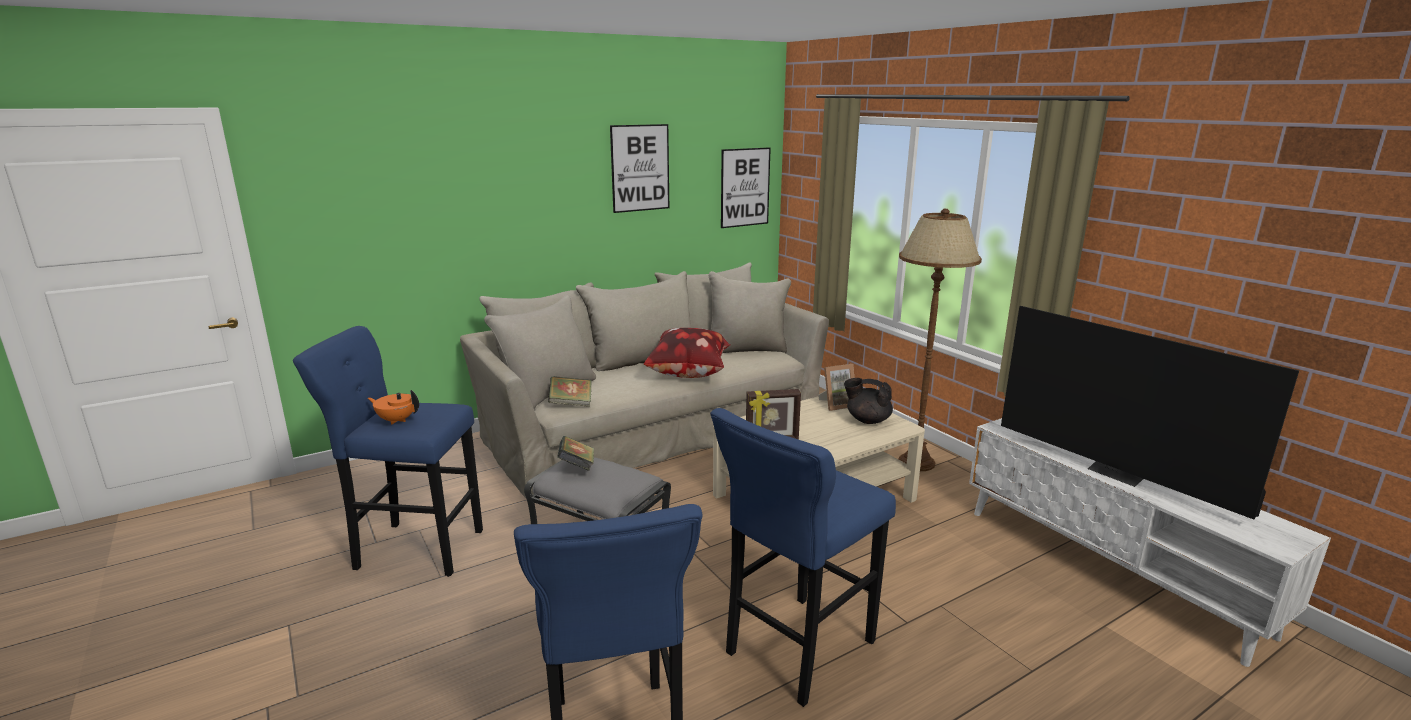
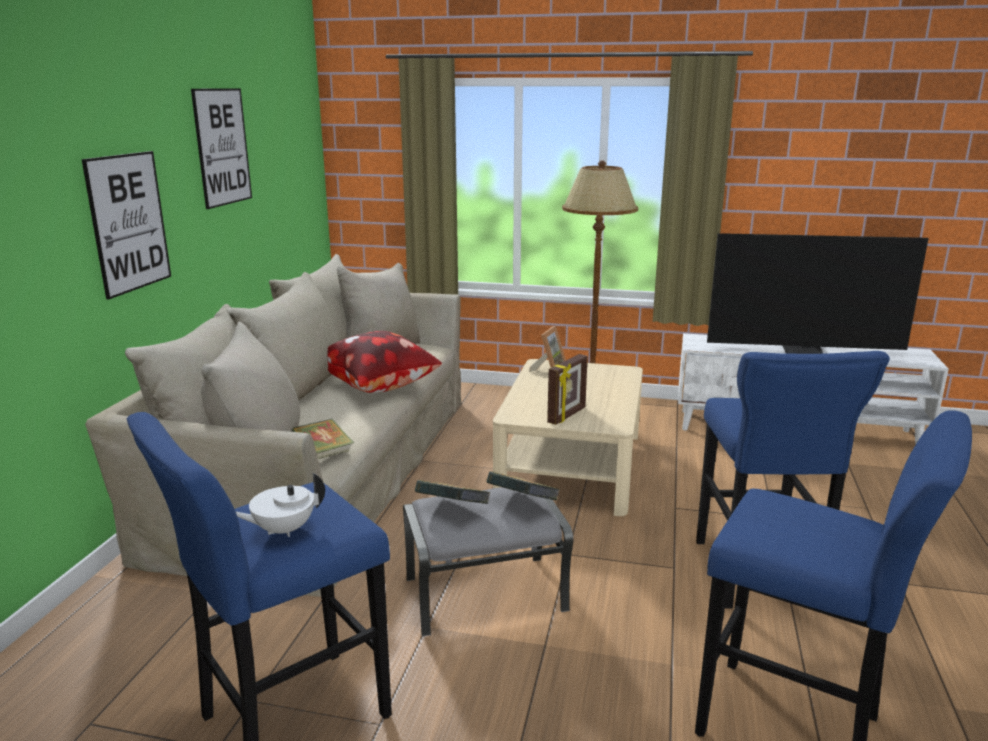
camera: 45 degrees left, 0 degrees up
orange teapot [368,390,419,425] -> white teapot [236,473,325,537]
picture [721,147,771,228] -> picture moved to [82,151,171,299]
black teapot [844,378,893,424] -> none
none -> book [487,472,560,500]

